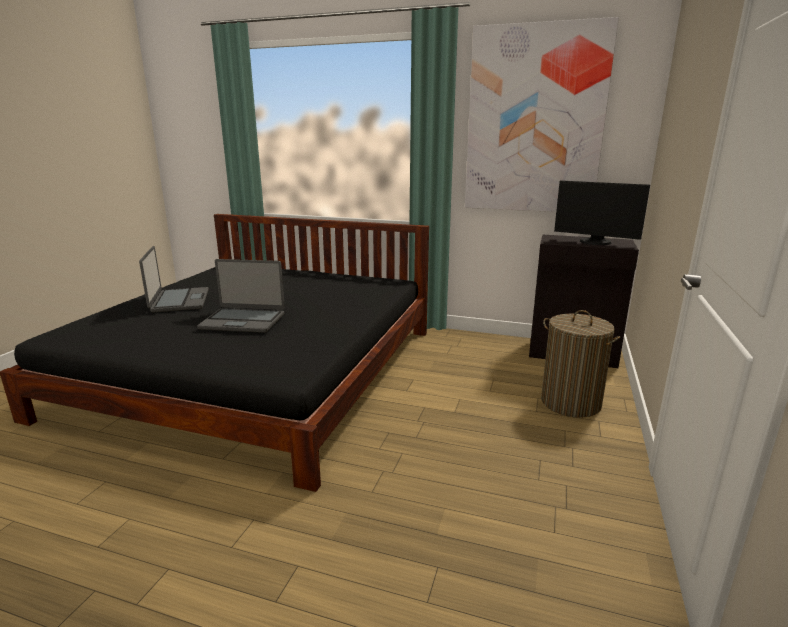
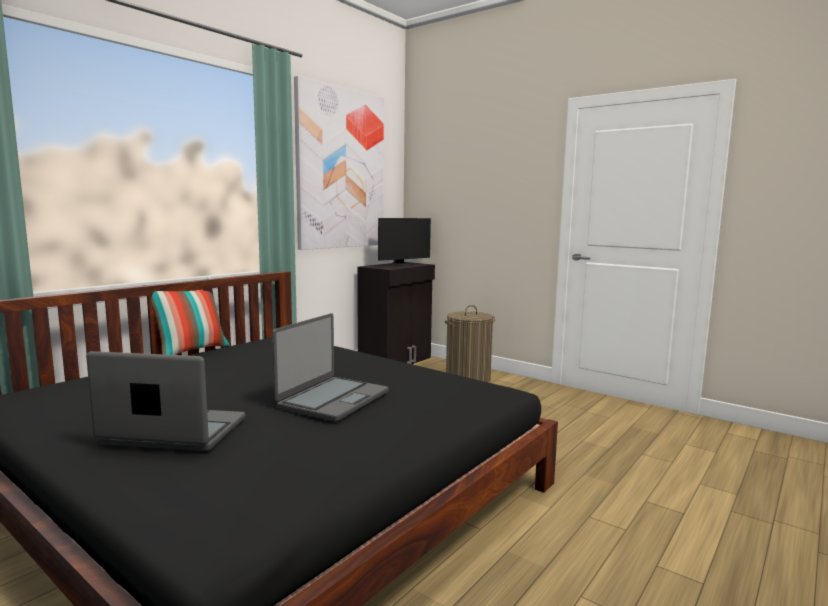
camera: 70 degrees left, 10 degrees down
none -> pillow [142,277,230,355]

